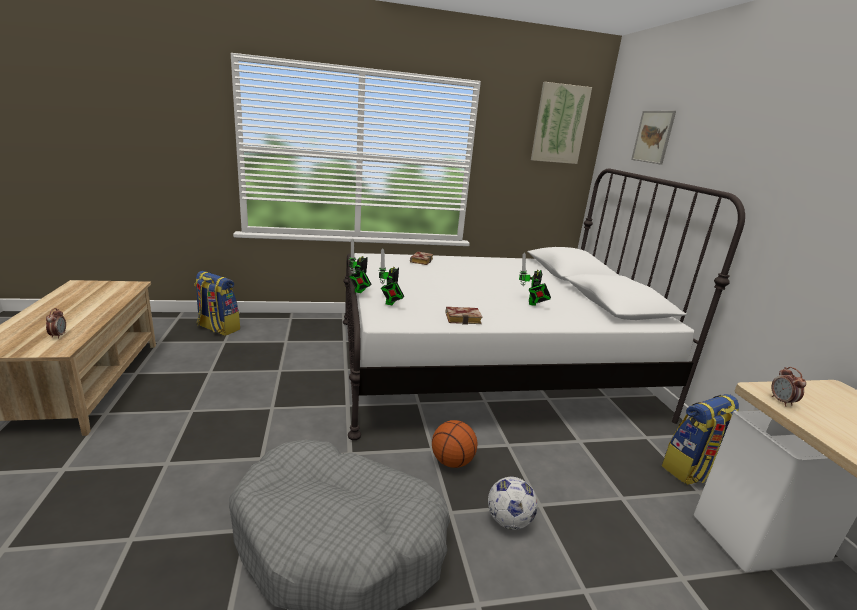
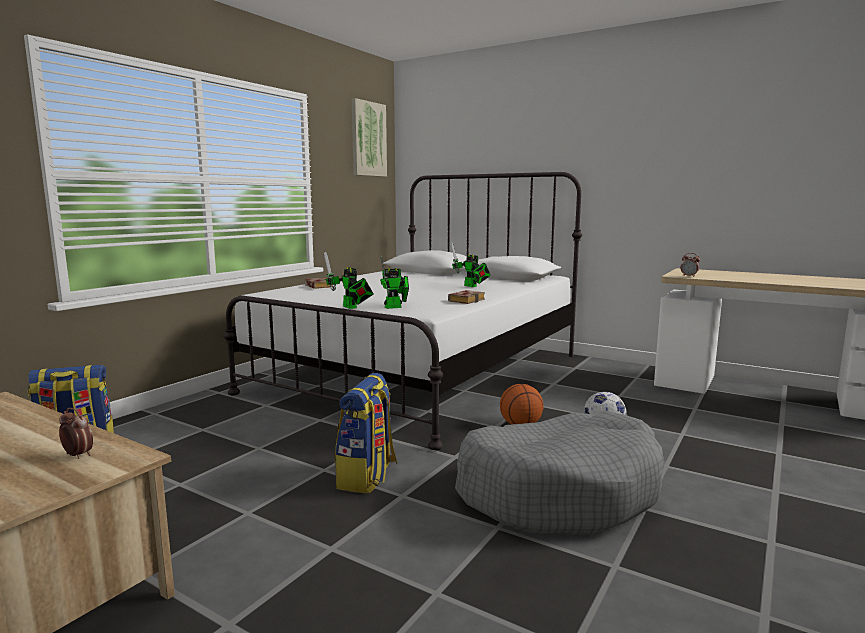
camera: 45 degrees left, 10 degrees down
toy robot [379,248,404,305] -> toy robot turned 75 degrees counterclockwise [380,255,409,309]
picture [631,111,676,165] -> none
backpack [662,394,739,485] -> backpack moved to [335,373,397,494]

